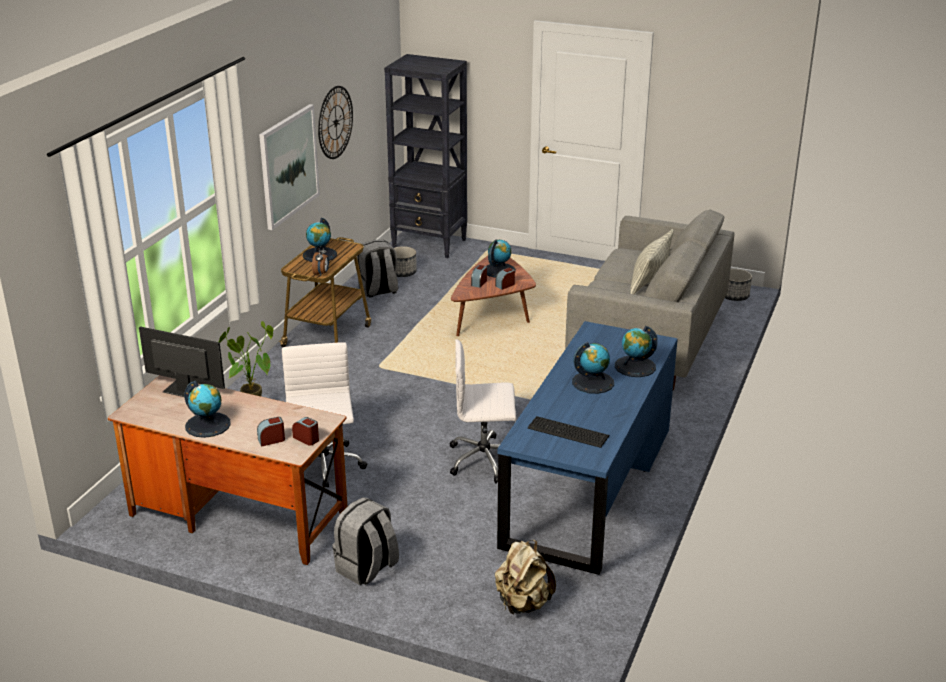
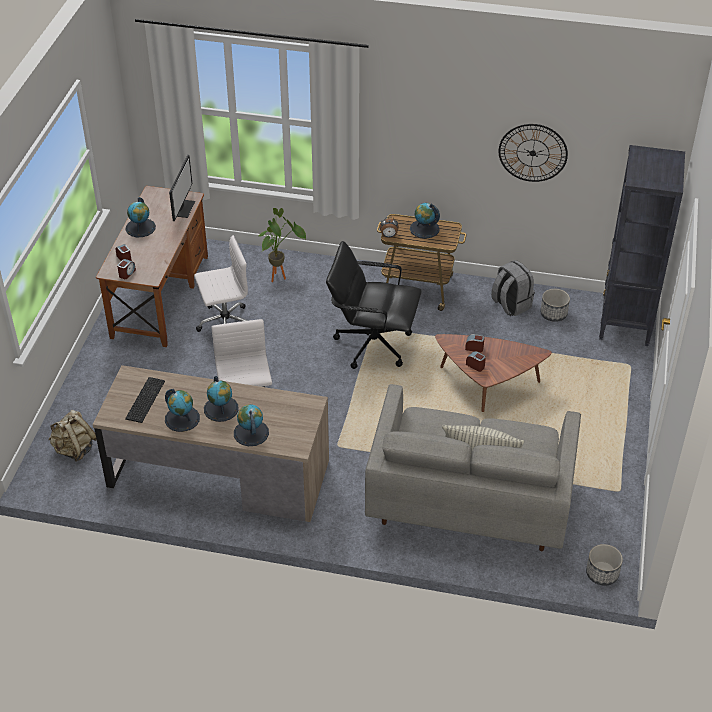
camera: 80 degrees right, 15 degrees up
picture [259,104,320,230] -> none
grey backpack [332,497,399,585] -> none
globe [487,240,516,278] -> globe moved to [165,389,200,432]
blue desk [497,321,678,575] -> brown desk [93,365,329,522]
none -> black office chair [326,241,422,369]

